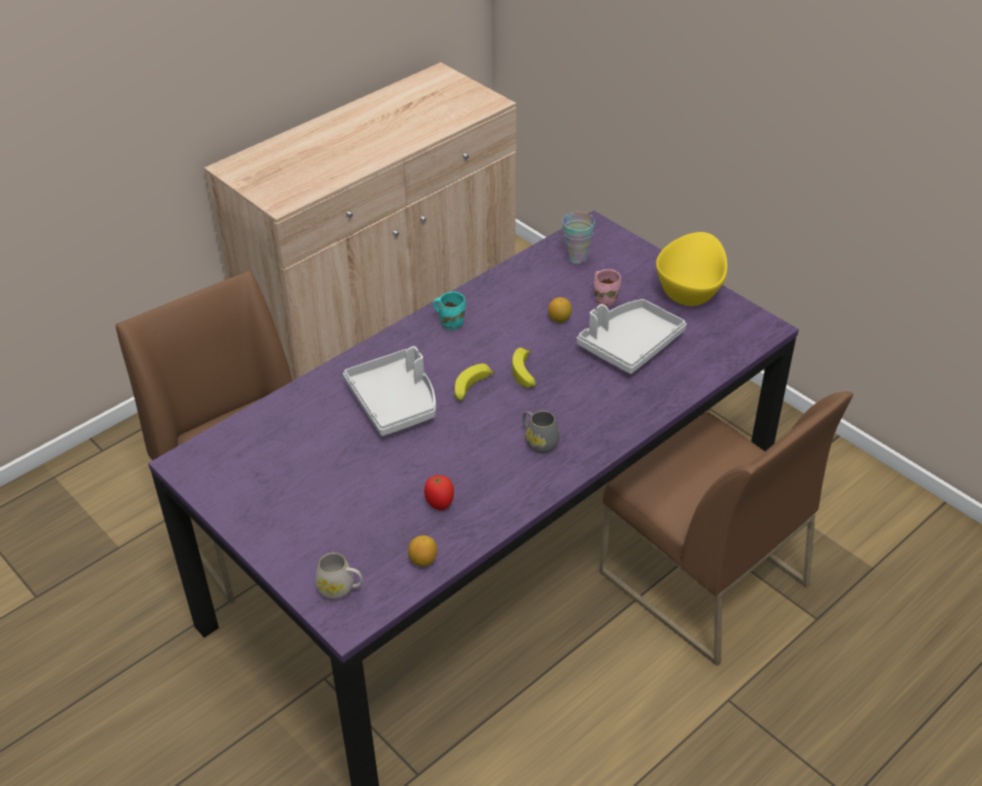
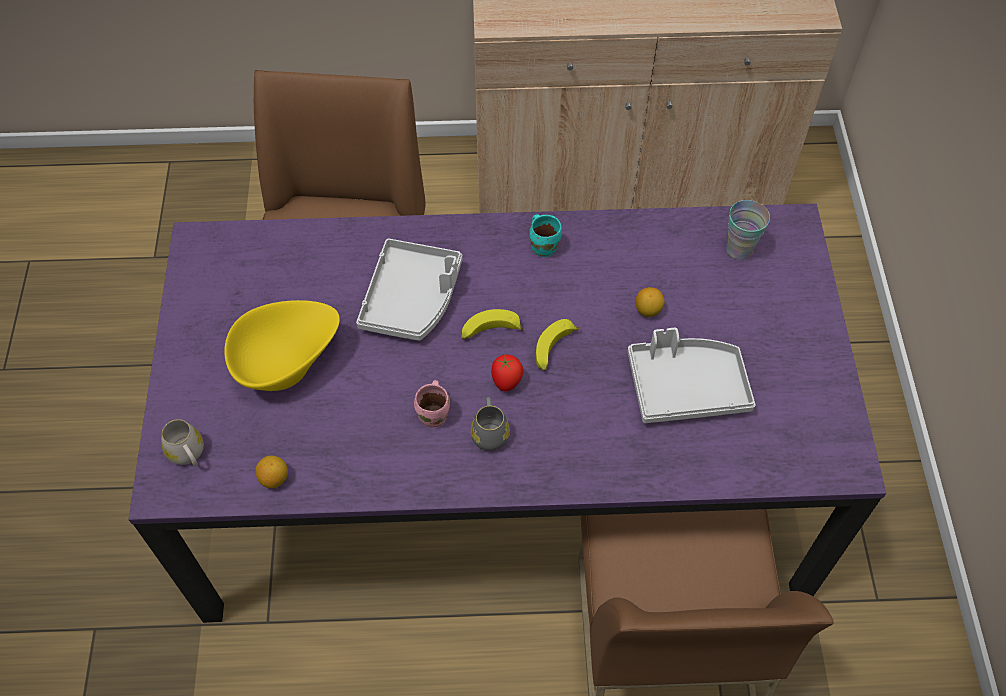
camera: 40 degrees right, 15 degrees up
tomato [424,475,454,510] -> tomato moved to [491,354,523,392]
pink mug [594,269,621,306] -> pink mug moved to [414,380,450,428]
yellow bowl [656,232,728,306] -> yellow bowl moved to [224,300,340,391]

